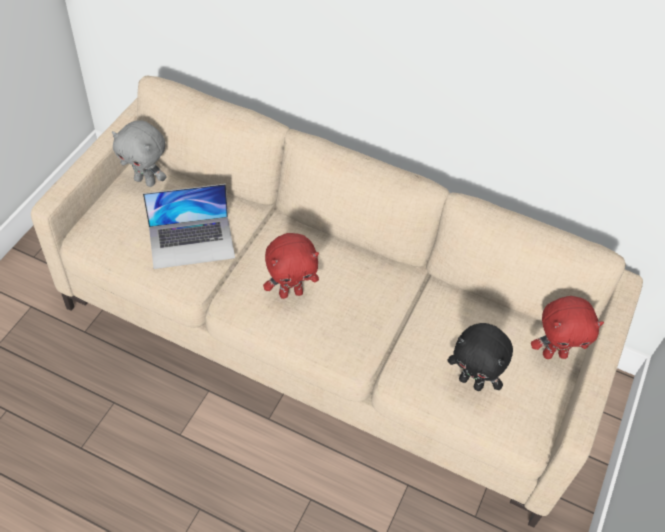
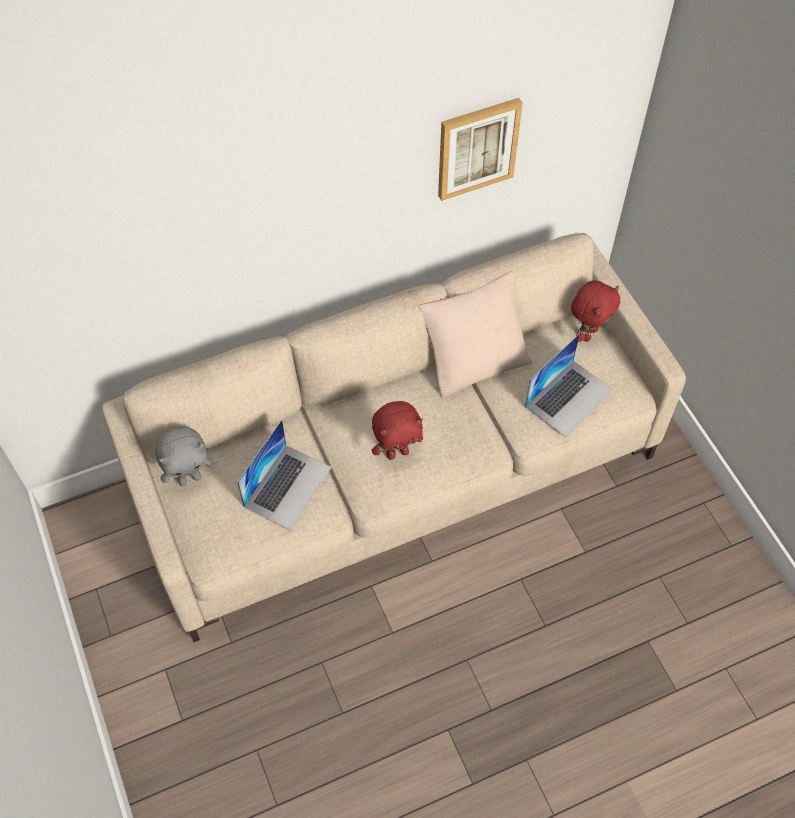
camera: 45 degrees left, 5 degrees up
red plush toy [263,233,319,299] -> red plush toy turned 45 degrees clockwise [372,401,423,460]
black plush toy [448,323,513,391] -> laptop [525,333,613,437]
none -> beige pillow [418,271,532,398]
none -> picture [438,98,523,201]

